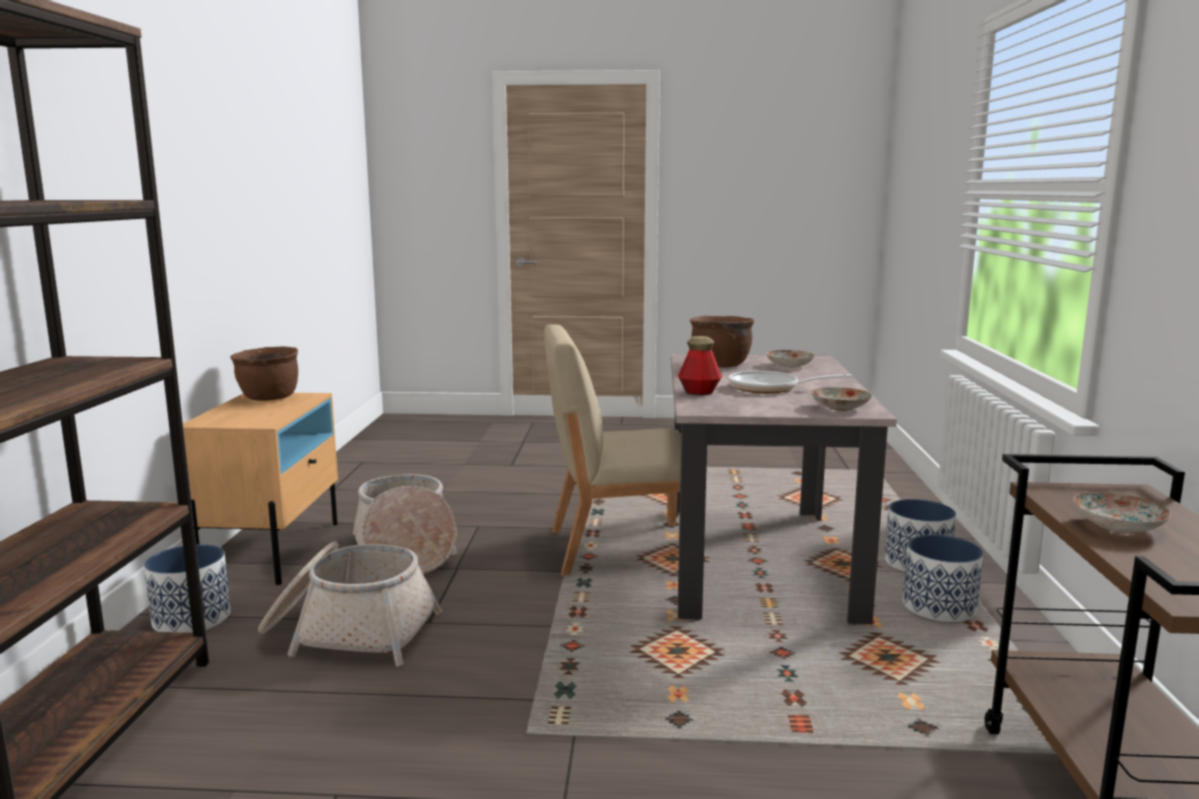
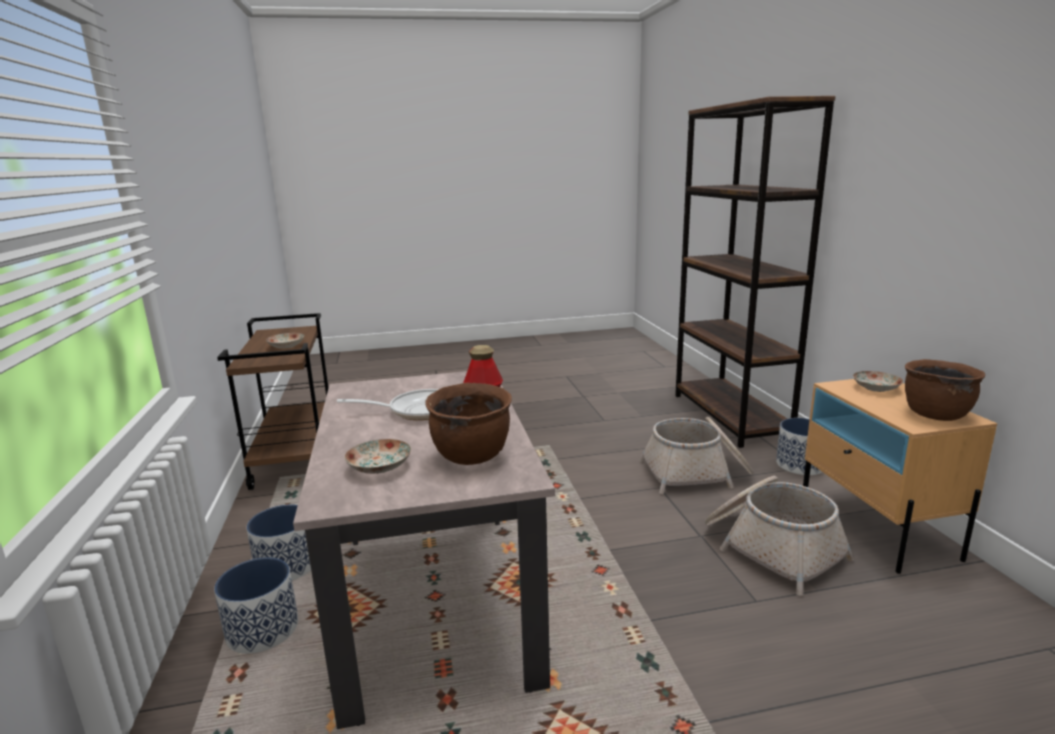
camera: 165 degrees right, 5 degrees up
beige chair [544,324,681,576] -> none
plate [811,387,872,411] -> plate moved to [853,371,903,392]

